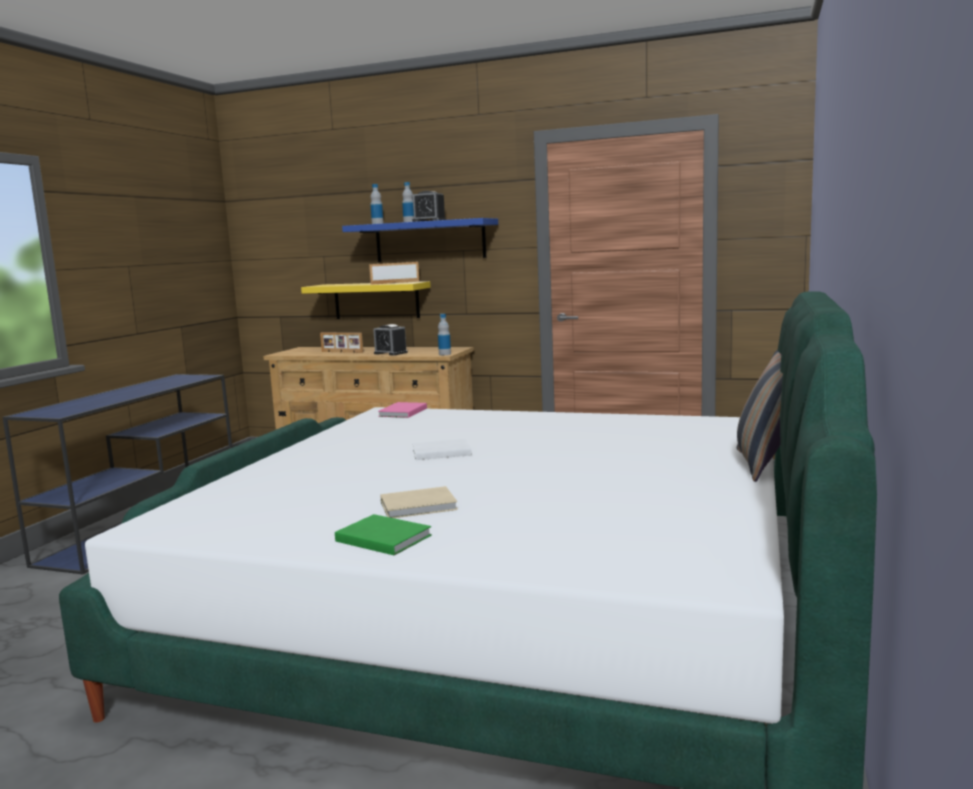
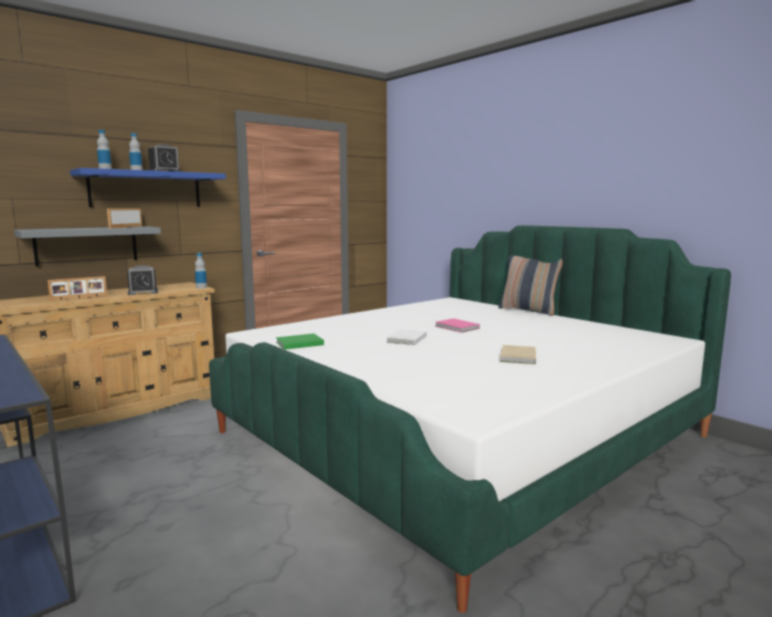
camera: 60 degrees left, 0 degrees up
yellow shelf [301,281,431,319] -> grey shelf [14,226,161,267]
green book [335,514,432,555] -> green book moved to [276,333,324,350]
pink book [378,402,427,418] -> pink book moved to [435,318,480,333]

